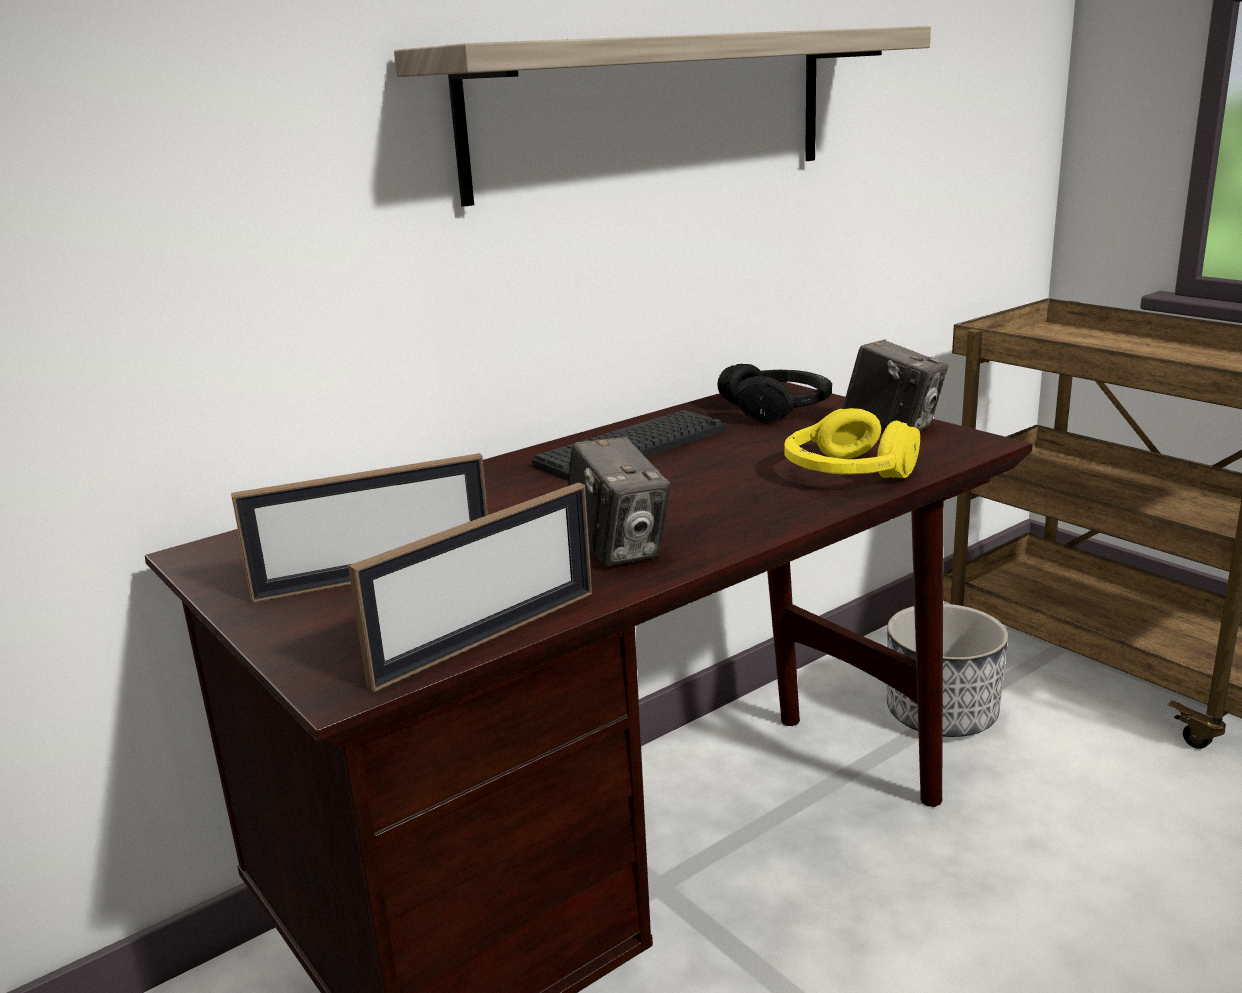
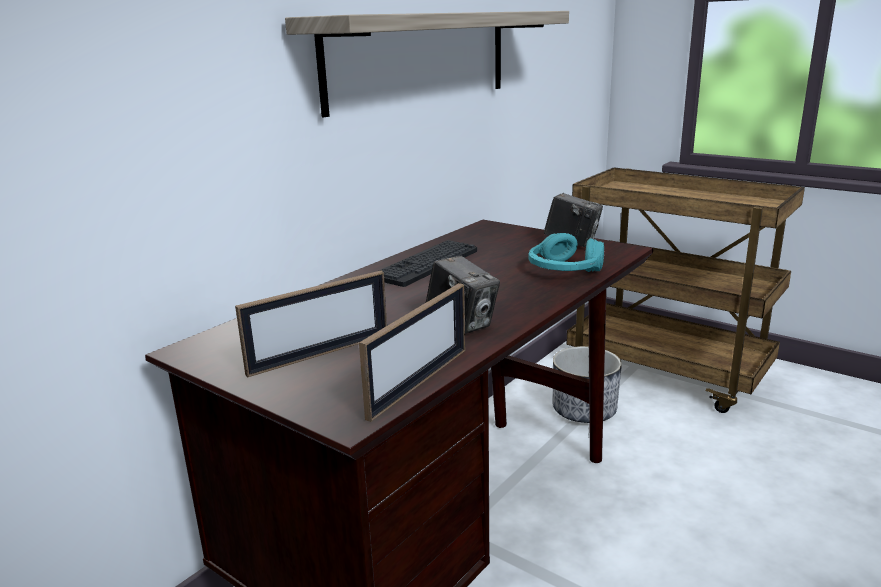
camera: 15 degrees left, 0 degrees up
black headphones [718,364,832,423] -> none
yellow headphones [784,408,920,478] -> turquoise headphones [528,233,604,272]

